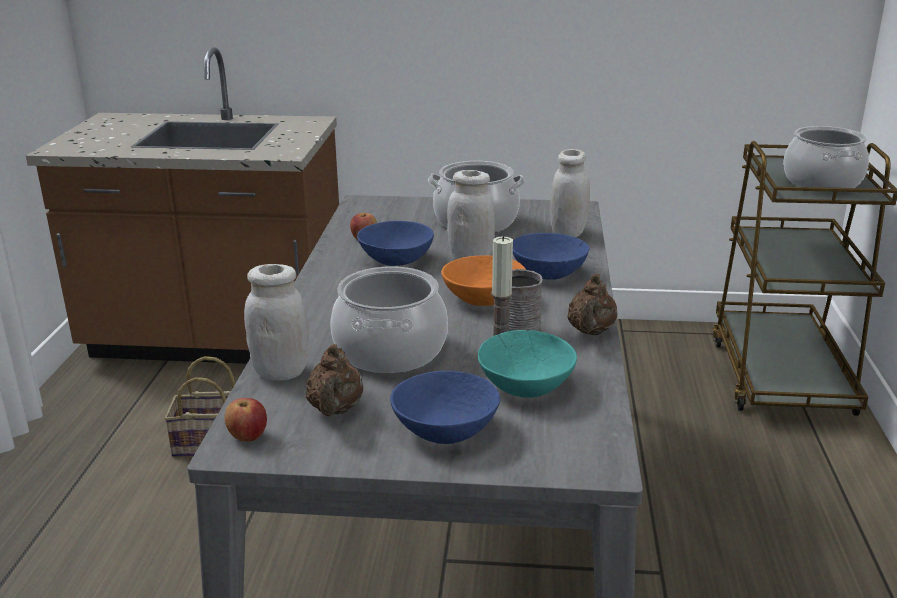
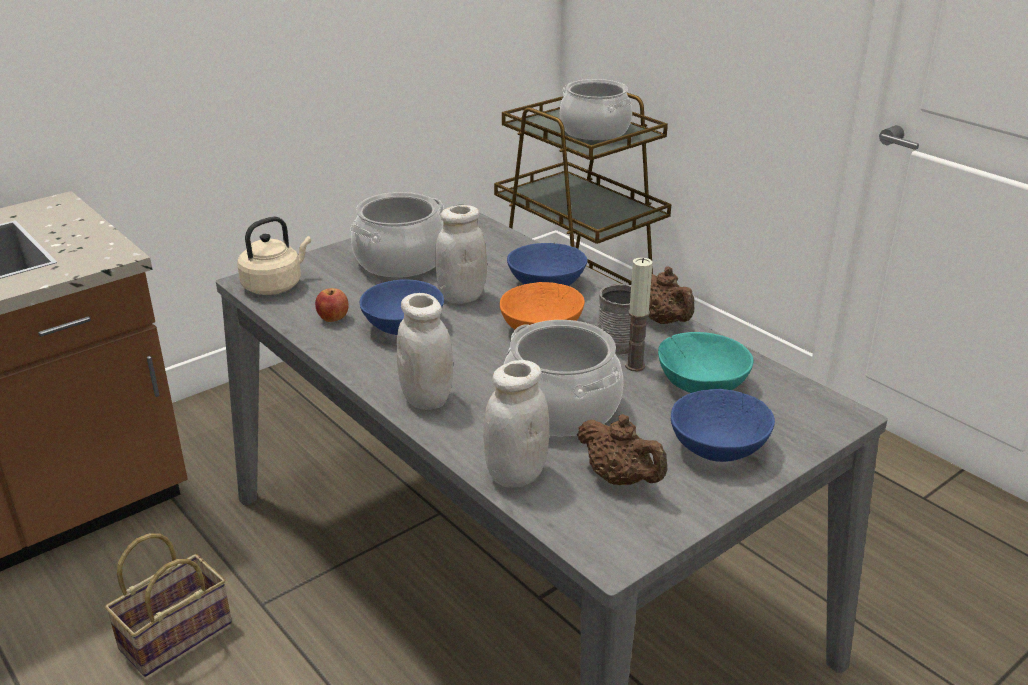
camera: 45 degrees left, 5 degrees up
apple [225,398,267,442] -> none
white jar [550,149,590,237] -> white jar moved to [397,293,453,410]
none -> beige kettle [237,216,311,295]

